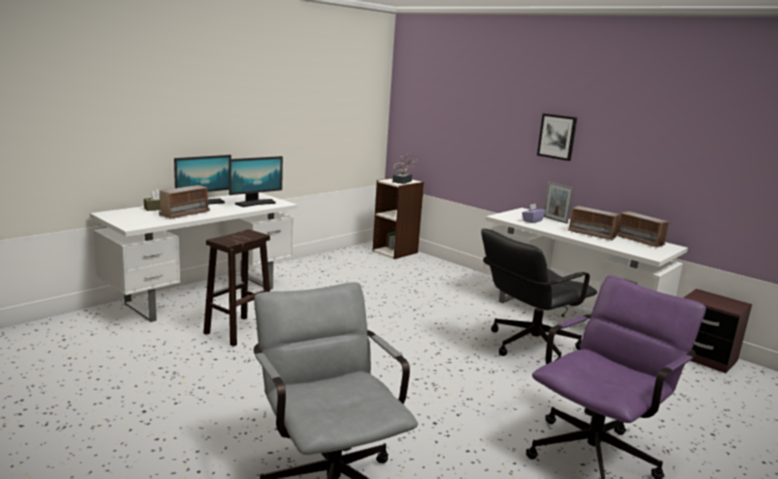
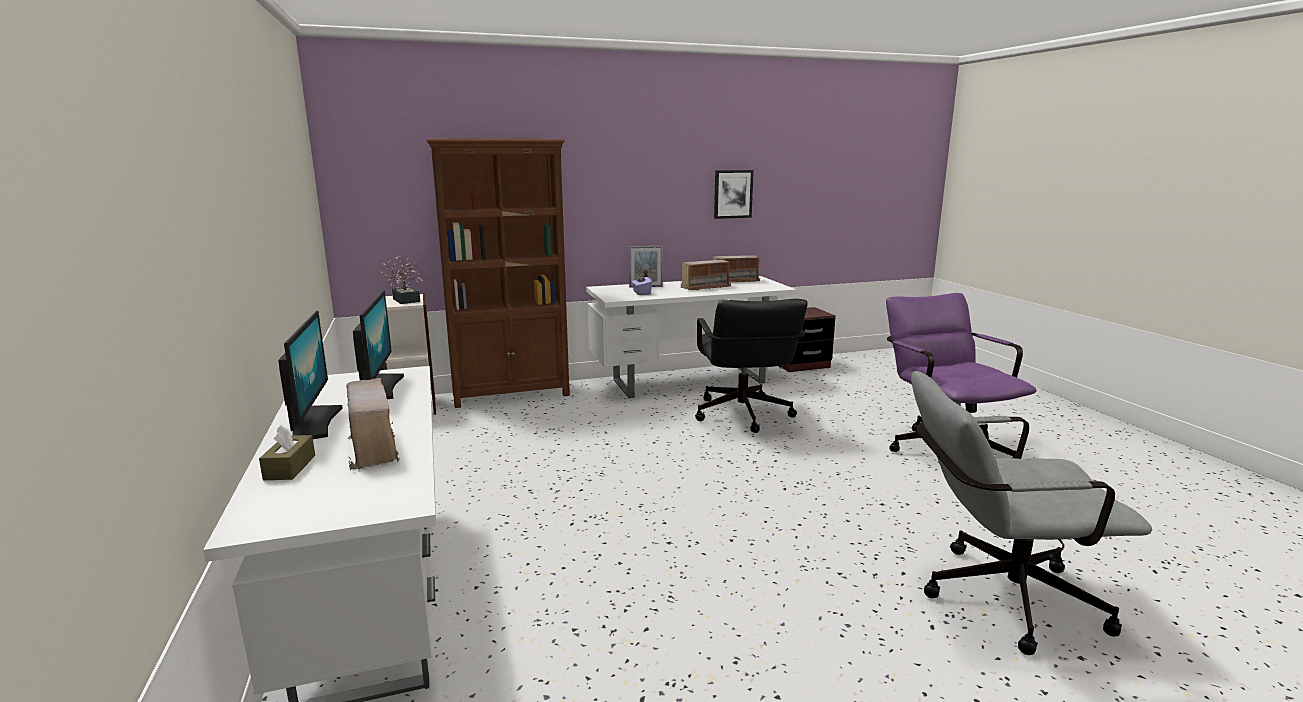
camera: 60 degrees left, 0 degrees up
brown stool [203,229,270,347] -> none
picture [537,113,577,161] -> picture moved to [714,170,754,219]
none -> brown bookcase [427,138,570,408]

